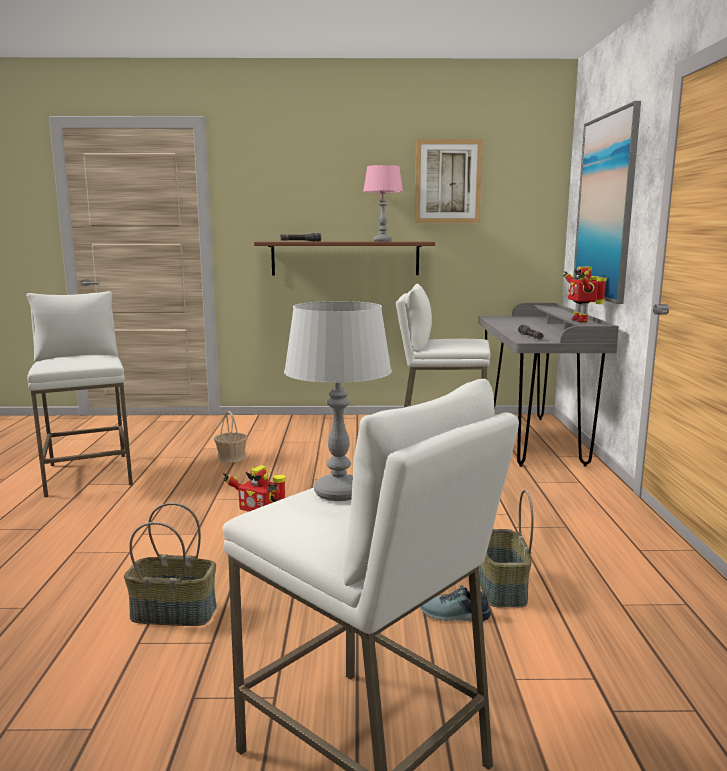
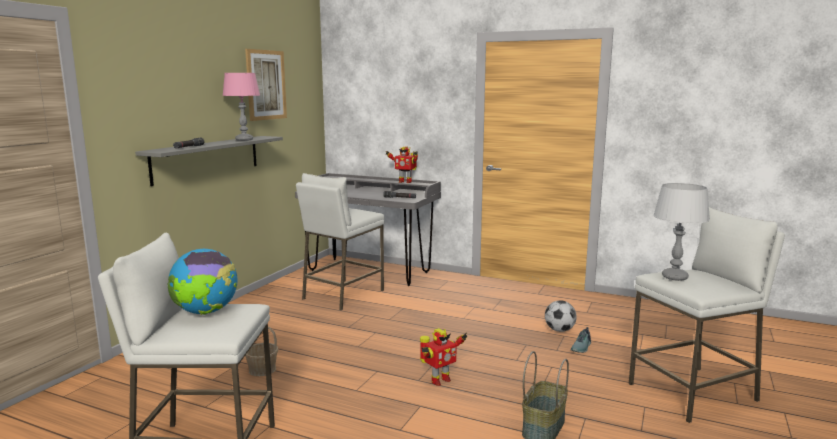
camera: 65 degrees left, 0 degrees up
brown shelf [254,241,435,275] -> grey shelf [135,136,283,186]
basket [479,490,534,607] -> football [545,300,577,332]
picture [573,101,641,304] -> none
none -> globe [168,249,237,315]

